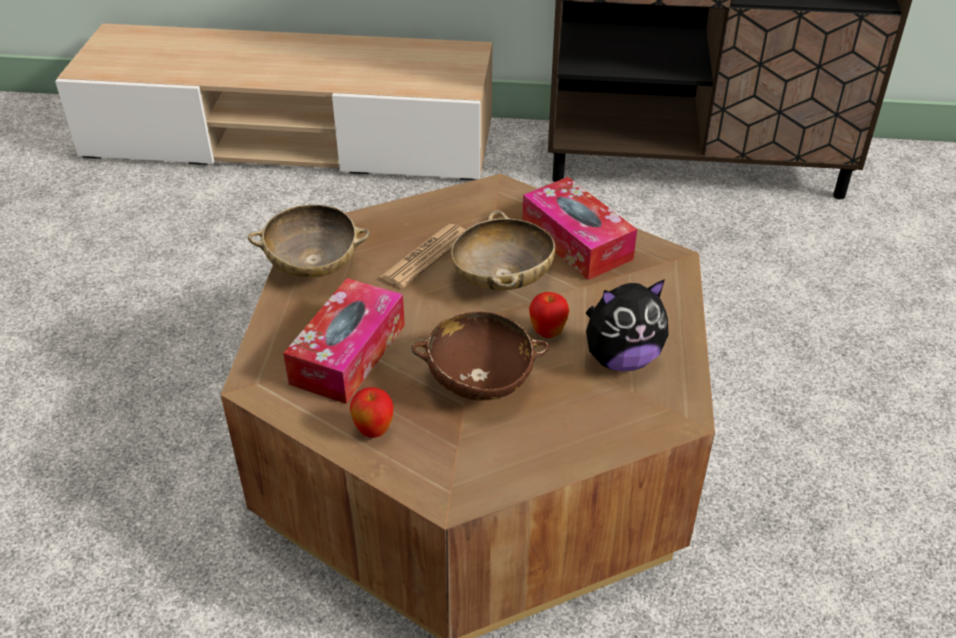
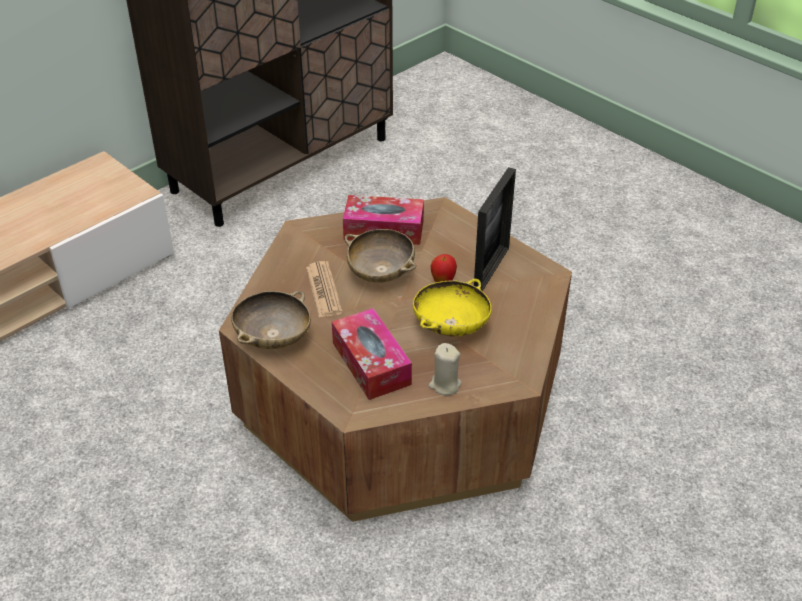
camera: 50 degrees left, 0 degrees up
apple [350,387,394,438] -> beige candle [429,343,462,395]
brown bowl [411,312,549,401] -> yellow bowl [413,279,492,336]
plush toy [586,279,669,372] -> picture frame [474,167,516,291]

